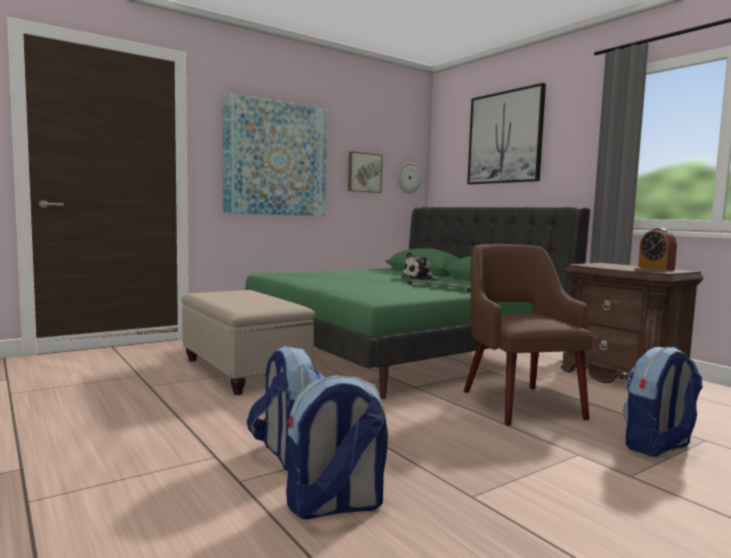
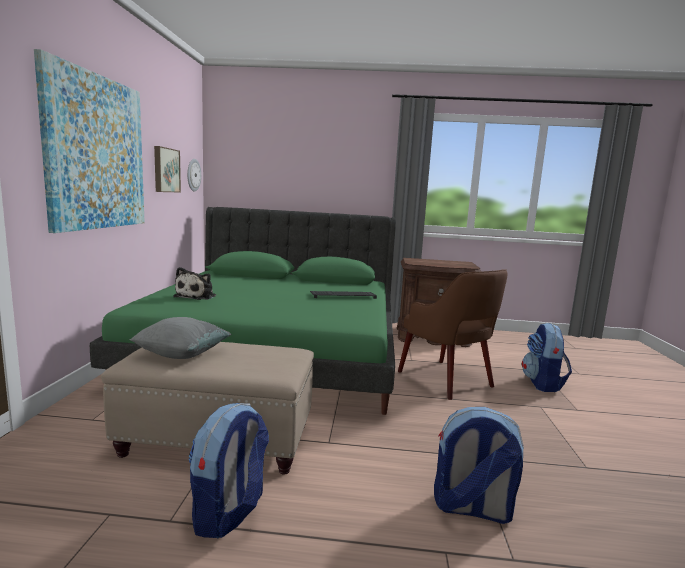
camera: 50 degrees left, 5 degrees up
backpack [286,375,388,520] -> backpack moved to [188,403,269,538]
plush toy [401,252,440,281] -> plush toy moved to [173,267,216,300]
brown armchair [464,244,593,426] -> brown armchair turned 150 degrees counterclockwise [398,269,507,400]
picture [467,83,546,184] -> none
alarm clock [638,228,677,270] -> none
none -> grey pillow [130,317,232,359]

